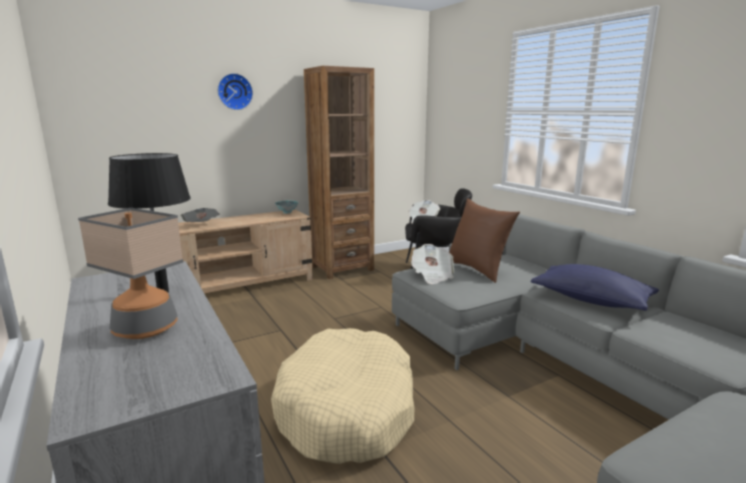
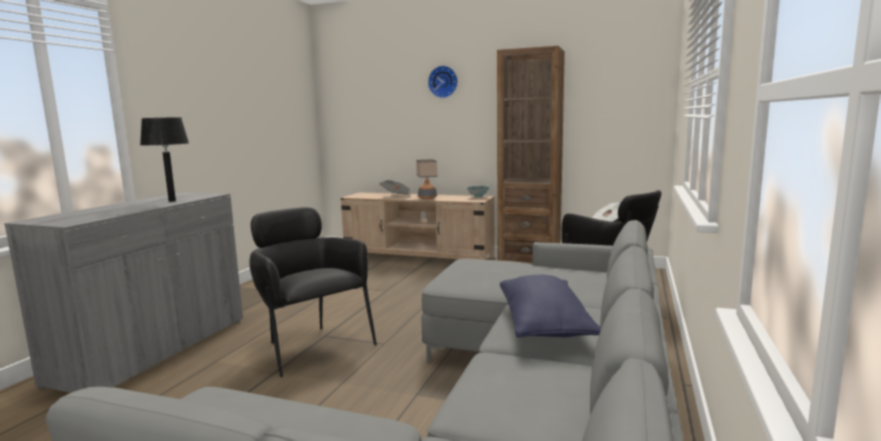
camera: 50 degrees right, 5 degrees down
table lamp [78,208,183,339] -> table lamp moved to [416,159,437,199]
beige dog bed [271,328,414,464] -> black armchair [249,207,377,377]
newspaper [411,244,454,284] -> none
brown pillow [449,198,520,283] -> none

